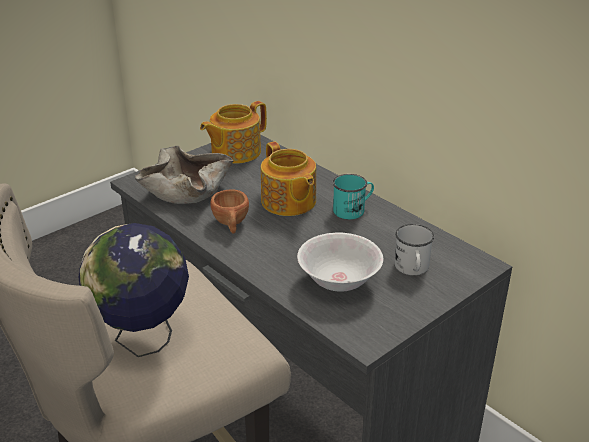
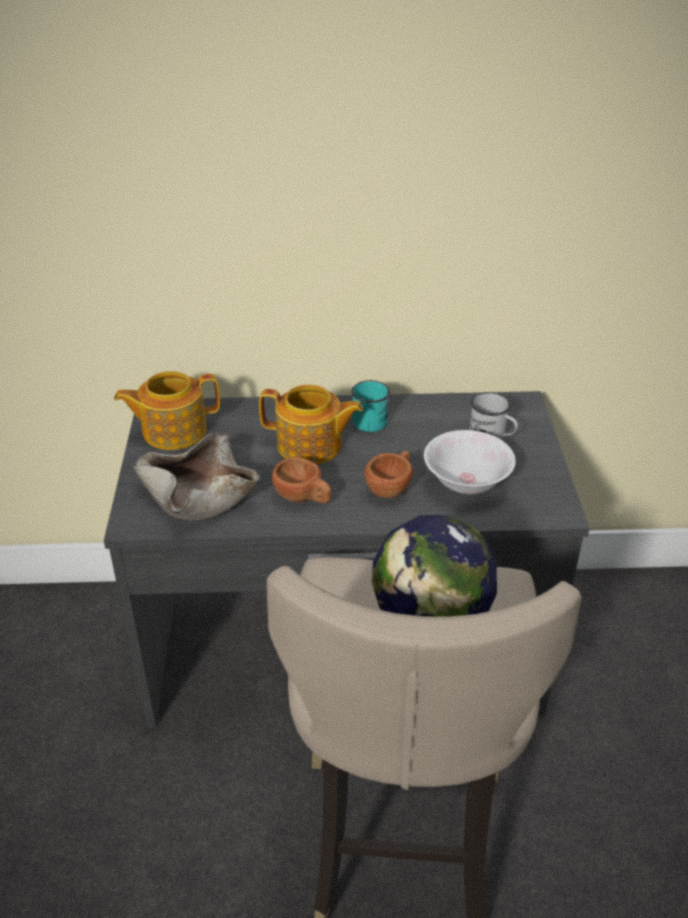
camera: 50 degrees left, 5 degrees up
teapot [200,101,267,164] -> teapot turned 75 degrees clockwise [114,371,220,450]
none -> brown cup [365,451,413,498]

